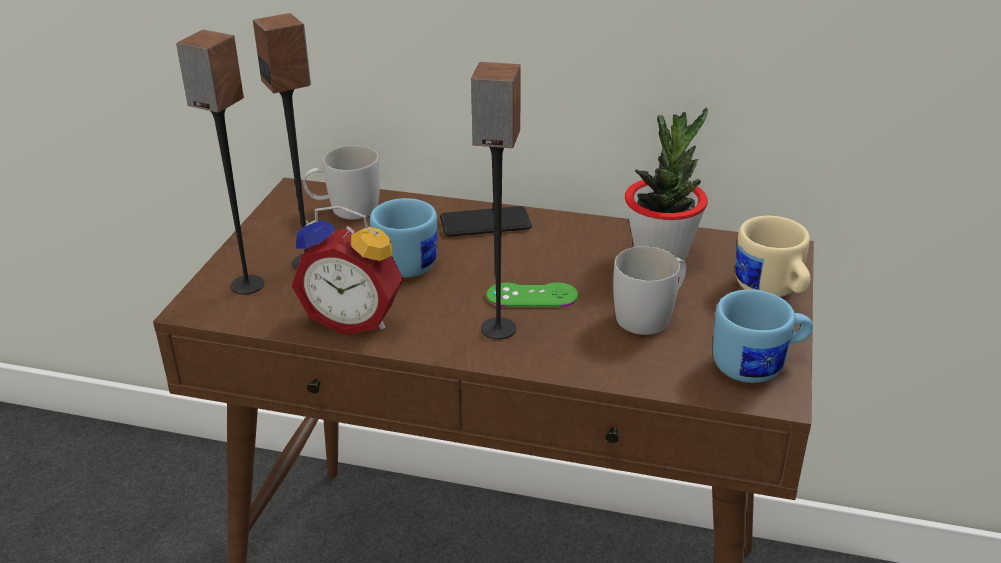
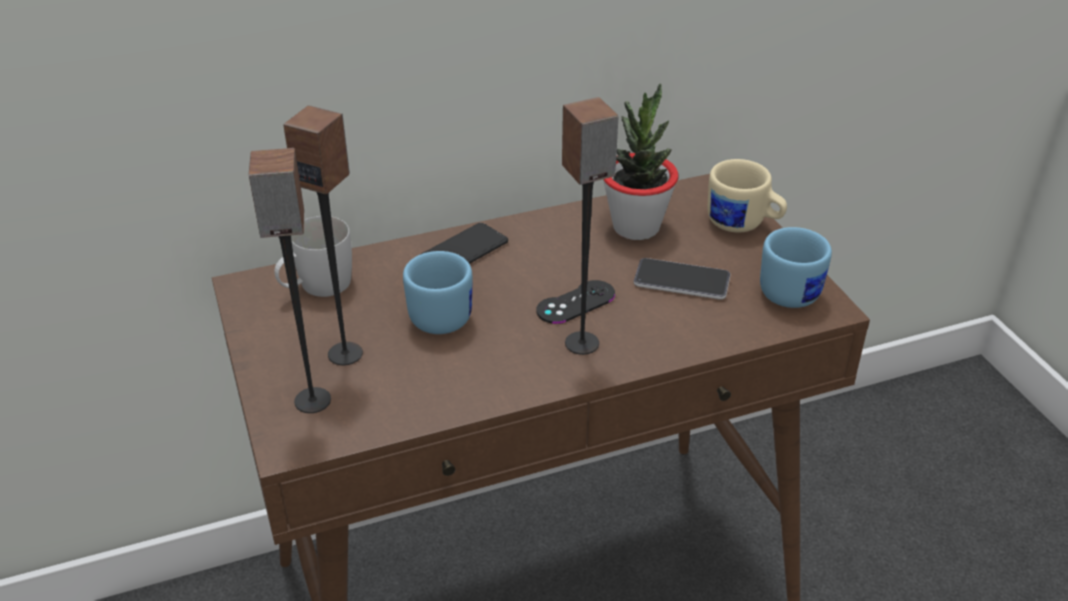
camera: 35 degrees left, 5 degrees up
alarm clock [291,205,403,335] -> none
green game controller [487,282,578,307] -> black game controller [536,280,615,324]
white mug [613,246,686,335] -> phone [634,258,730,300]

